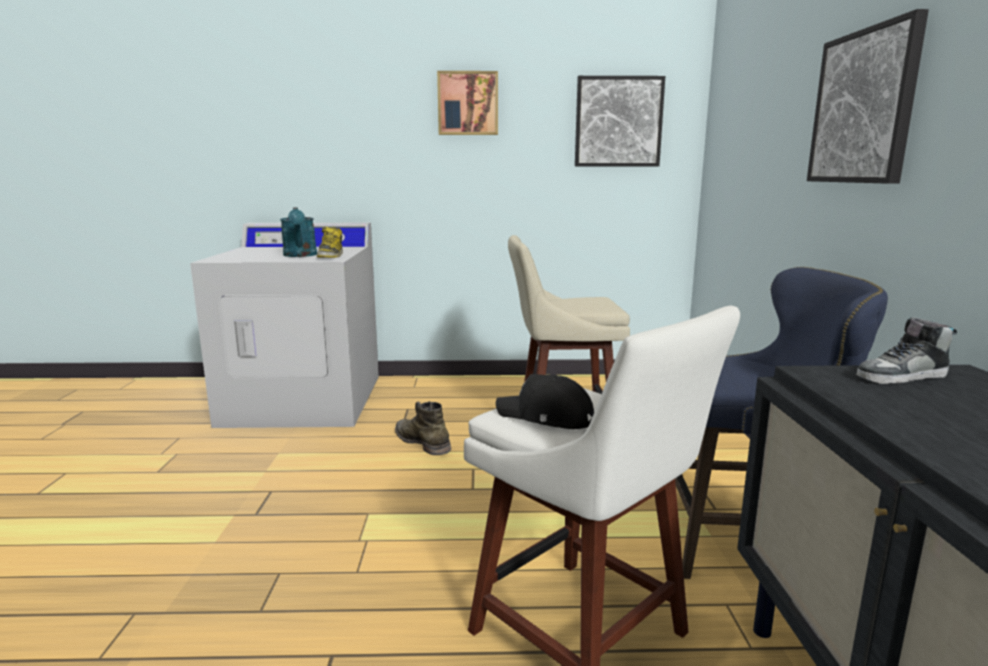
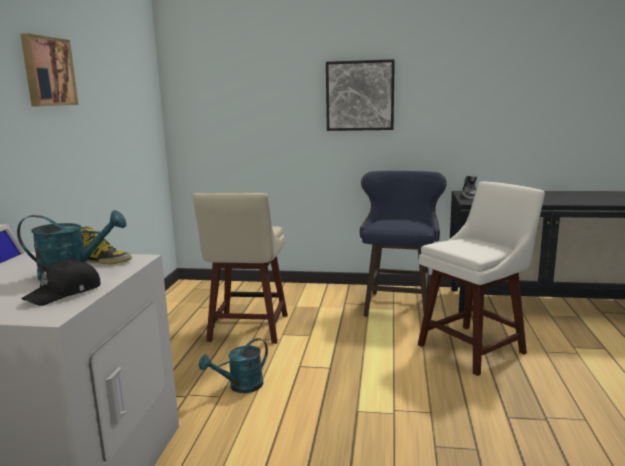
camera: 80 degrees left, 0 degrees up
green boot [395,401,451,455] -> turquoise watering can [199,338,268,393]
black cap [496,374,594,429] -> black cap moved to [21,259,101,306]
picture [575,76,665,166] -> none

